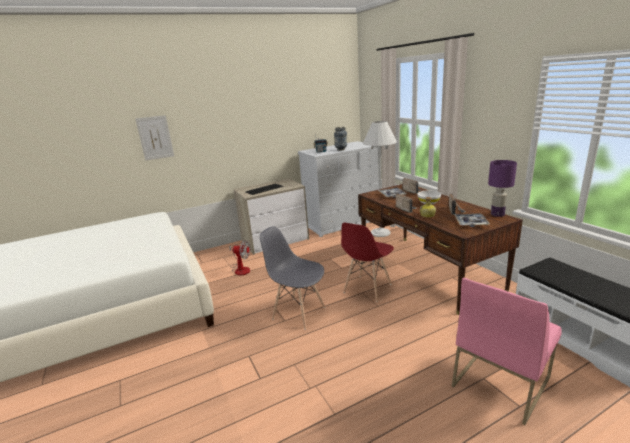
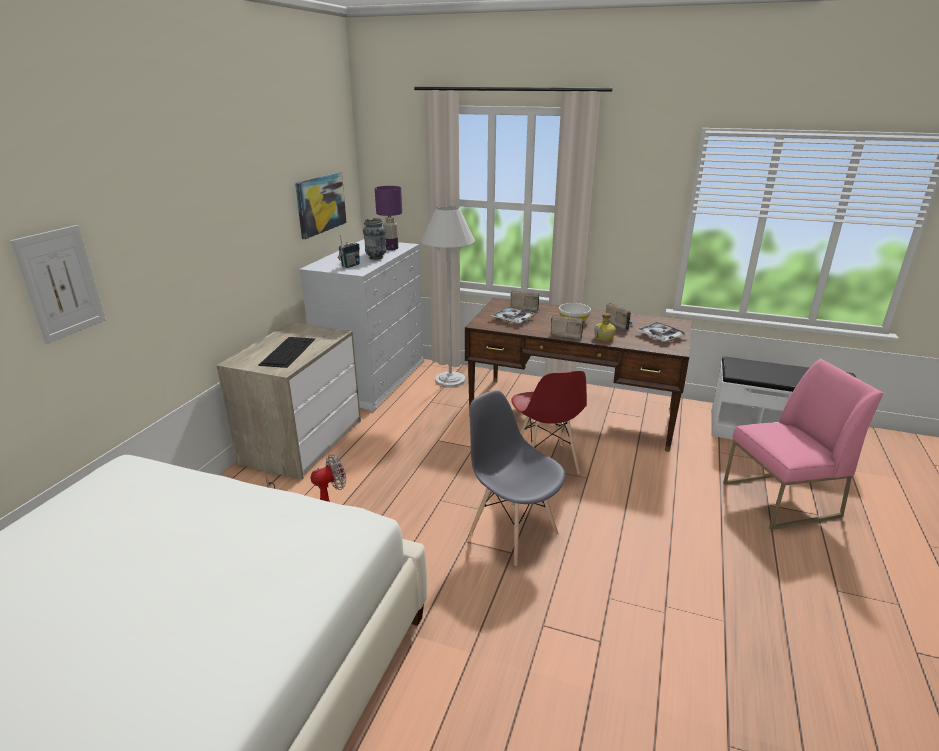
camera: 45 degrees left, 5 degrees up
grey chair [260,226,325,330] -> grey chair turned 60 degrees clockwise [469,390,566,566]
pink chair [452,278,562,425] -> pink chair turned 105 degrees counterclockwise [723,359,883,530]
purple table lamp [488,160,517,217] -> purple table lamp moved to [375,186,402,250]
none -> picture [295,172,347,239]

